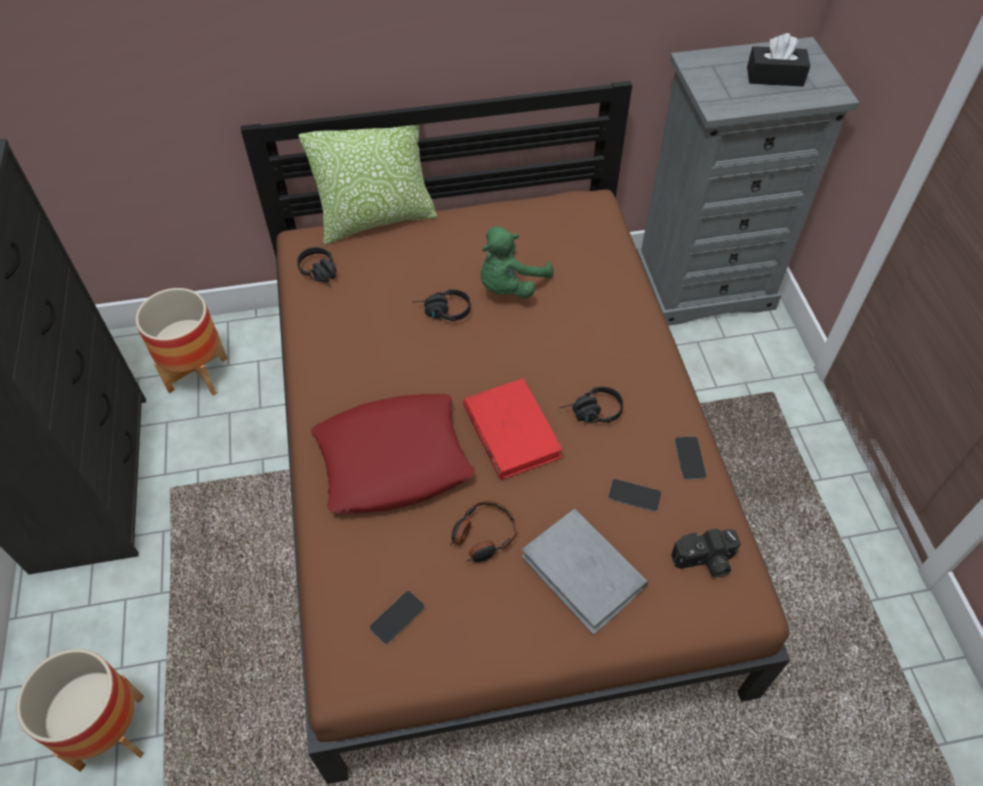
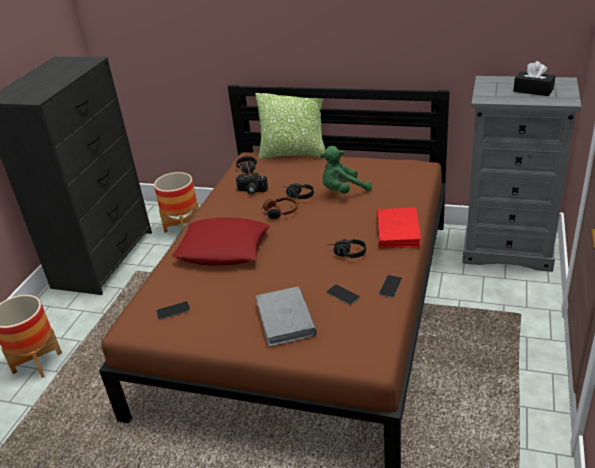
camera: 30 degrees right, 20 degrees down
headphones [450,500,517,562] -> headphones moved to [261,197,298,219]
red book [463,378,563,480] -> red book moved to [376,208,421,248]
camera [671,529,741,577] -> camera moved to [236,173,268,194]

